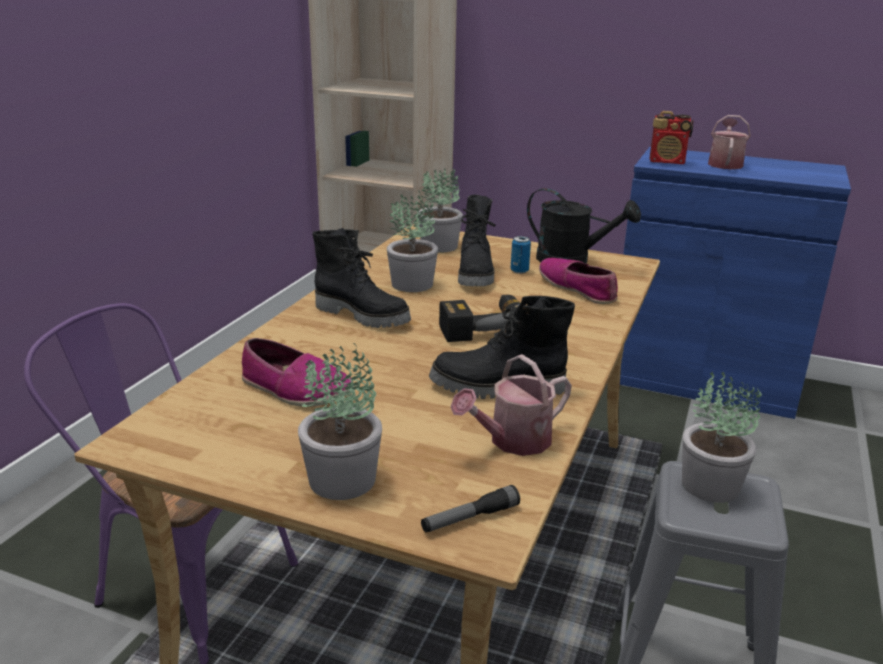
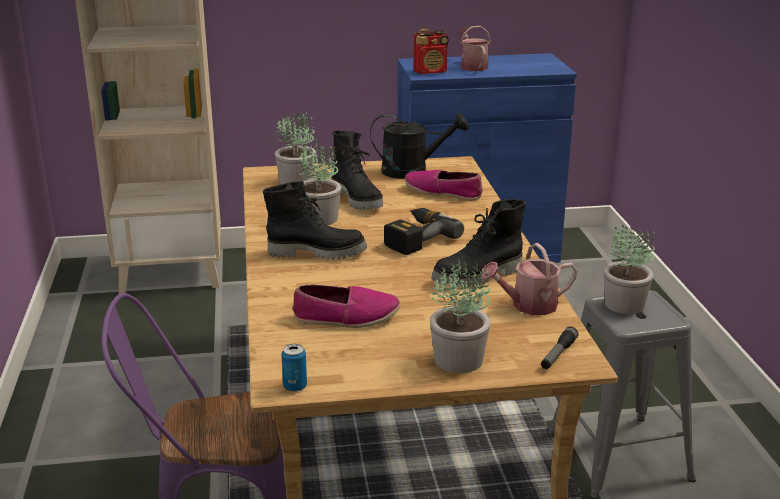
camera: 30 degrees left, 0 degrees up
watering can [451,354,572,456] -> watering can turned 45 degrees clockwise [481,243,578,315]
can [511,236,531,274] -> can moved to [281,344,307,392]

